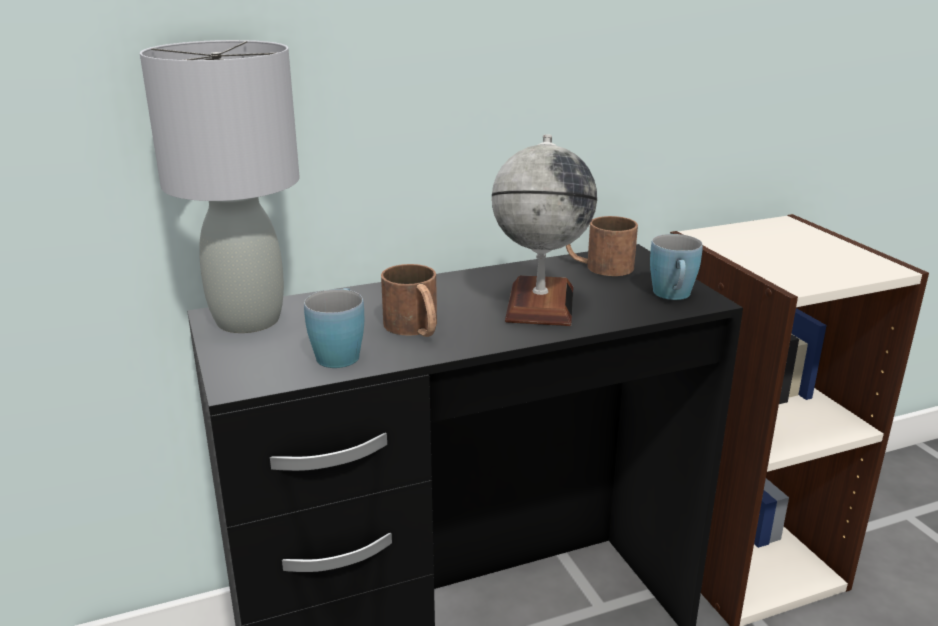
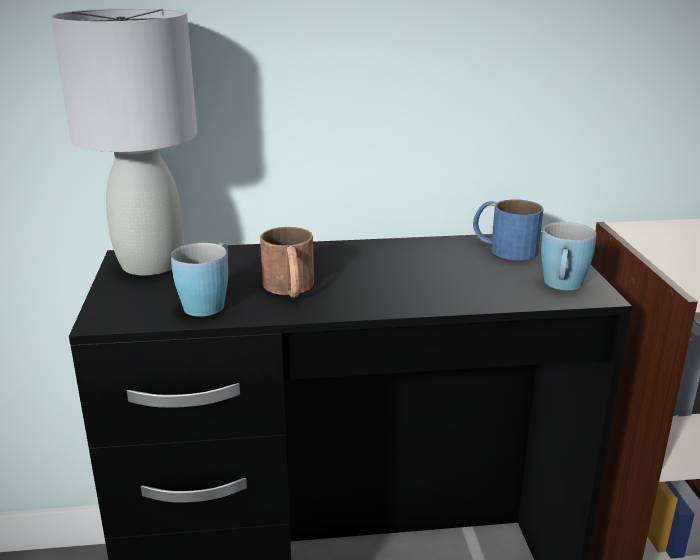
camera: 15 degrees right, 0 degrees up
globe [492,134,597,326] -> none
brown mug [566,216,638,276] -> blue mug [473,200,544,260]

